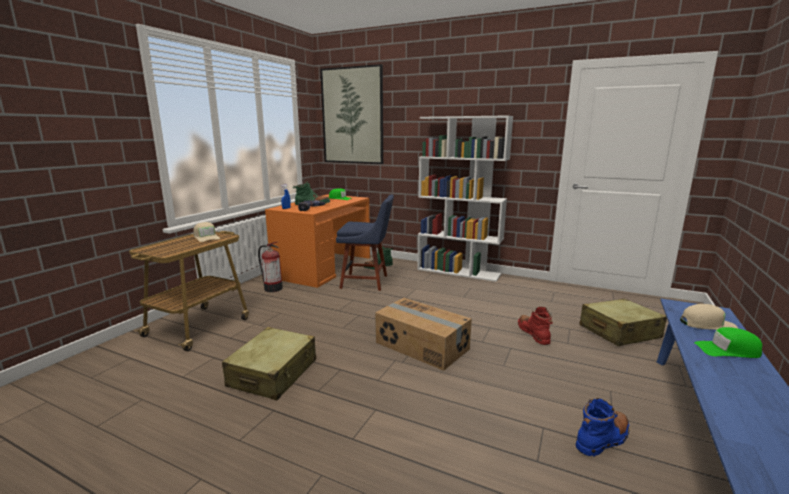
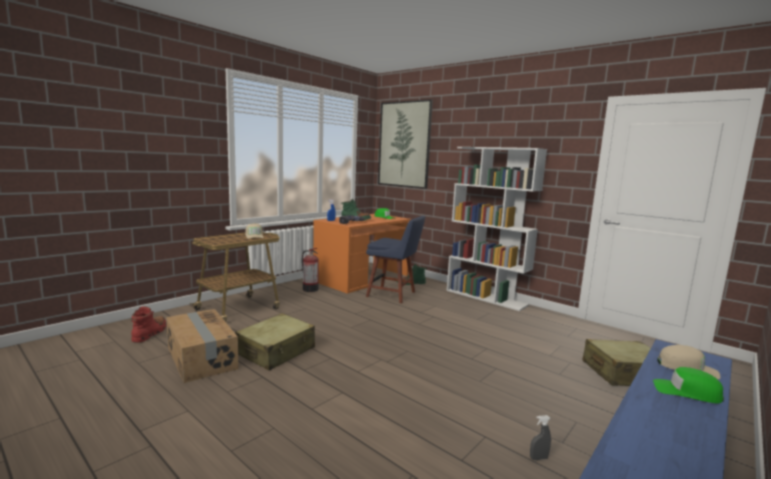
camera: 15 degrees right, 5 degrees down
cardboard box [375,298,472,371] -> cardboard box moved to [166,309,239,383]
red boot [518,307,553,345] -> red boot moved to [131,306,167,343]
blue boot [575,398,629,456] -> grey spray bottle [530,415,551,460]

